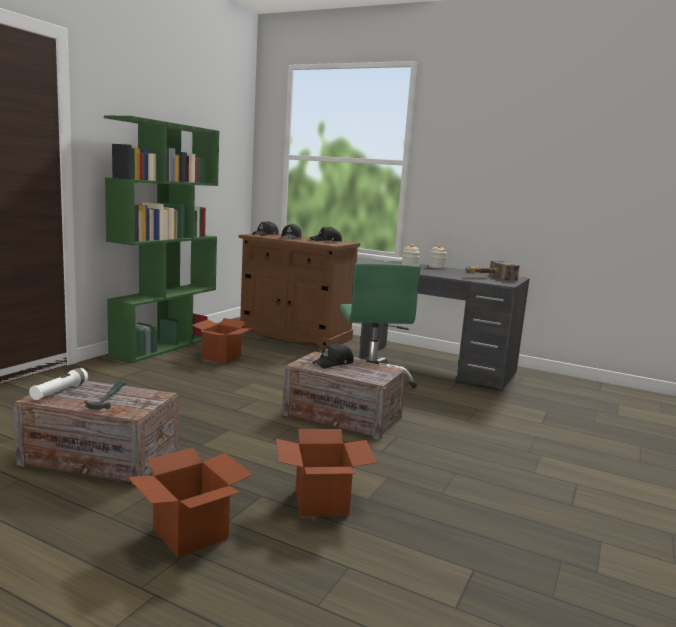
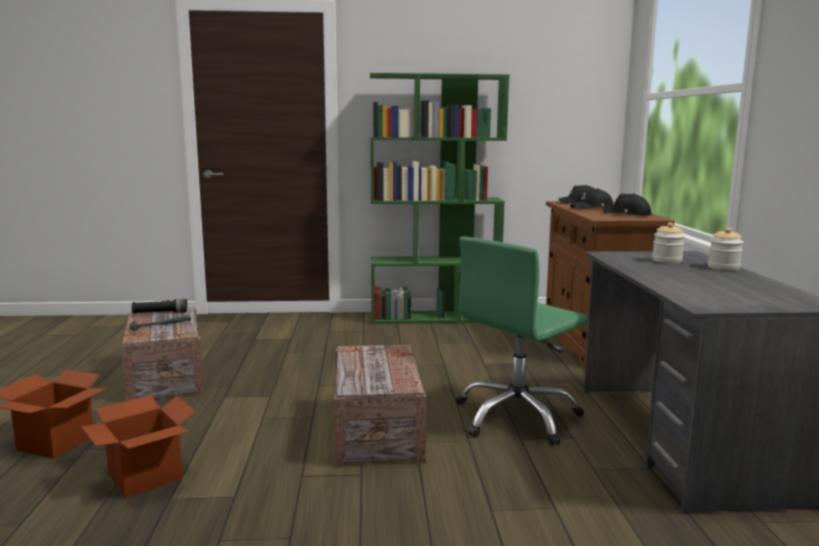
camera: 60 degrees right, 0 degrees up
white flashlight [29,368,88,400] -> black flashlight [132,299,187,314]
cardboard box [192,318,253,364] -> none
black cap [312,343,354,368] -> none
hammer [465,261,520,281] -> none

